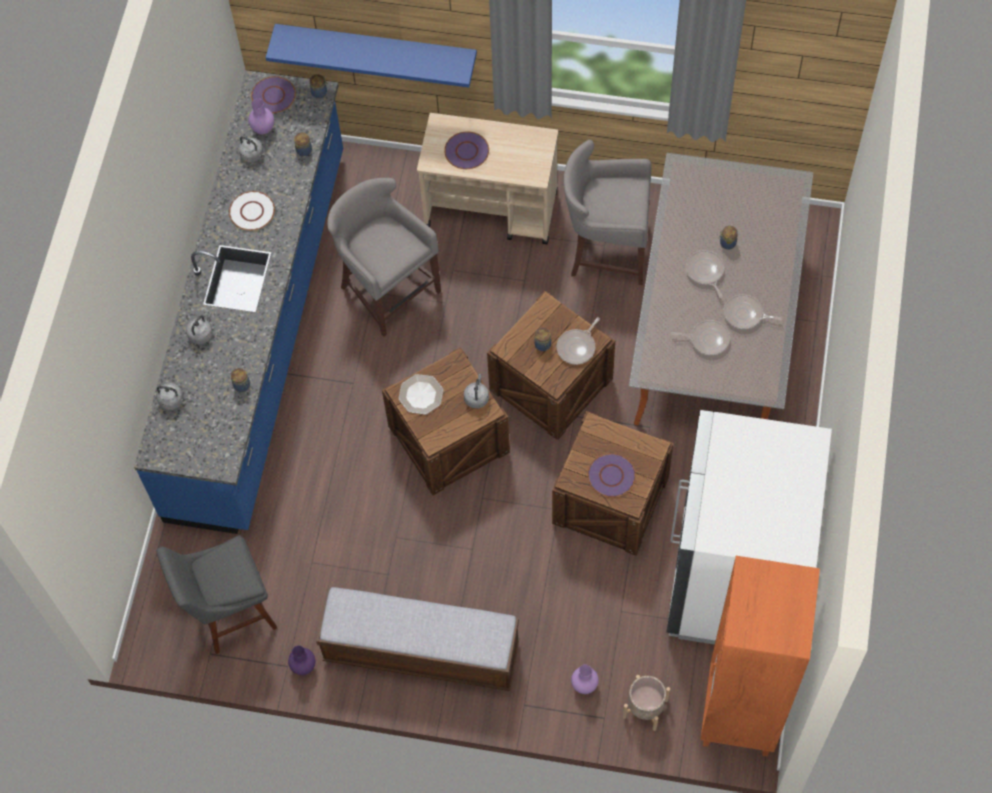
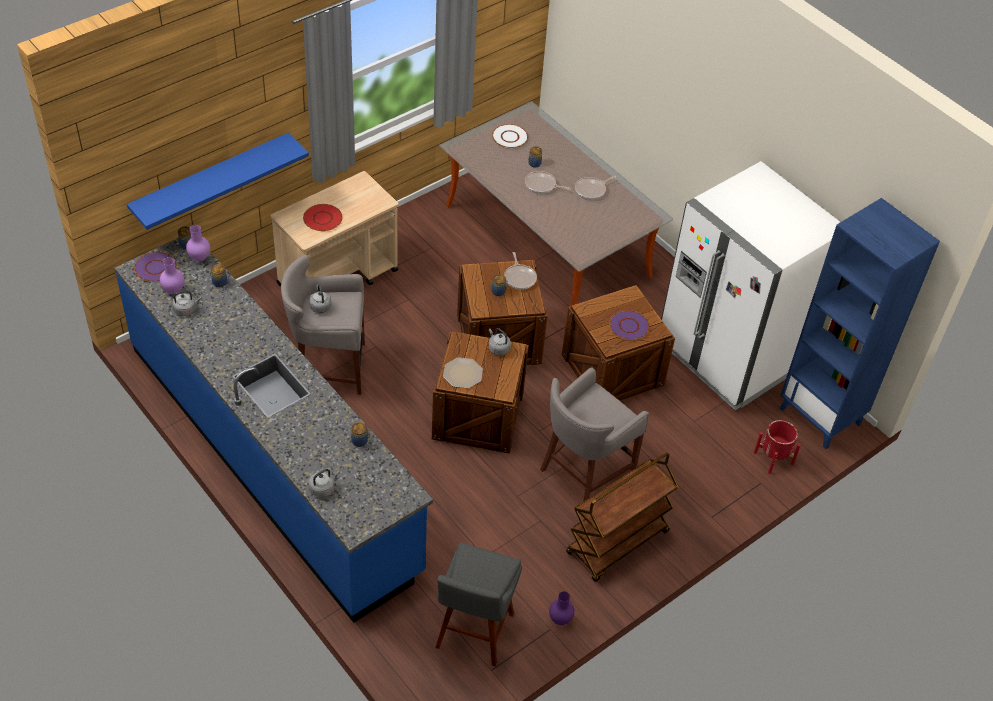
camera: 55 degrees left, 15 degrees down
grey kettle [186,312,213,344] -> grey kettle moved to [309,285,331,313]
white plate [229,191,275,231] -> white plate moved to [492,124,528,148]
bench [316,587,519,691] -> brown cart [566,453,678,582]
purple plate [444,132,489,169] -> red plate [303,204,343,231]
grey stool [564,140,651,285] -> grey stool moved to [540,368,649,502]
purple vase [571,664,599,694] -> purple vase moved to [186,225,210,261]
beige planter [623,675,670,731] -> red planter [754,420,801,474]
frying pan [671,320,730,355] -> none
orange bookcase [700,556,820,757] -> blue bookcase [780,198,940,449]

